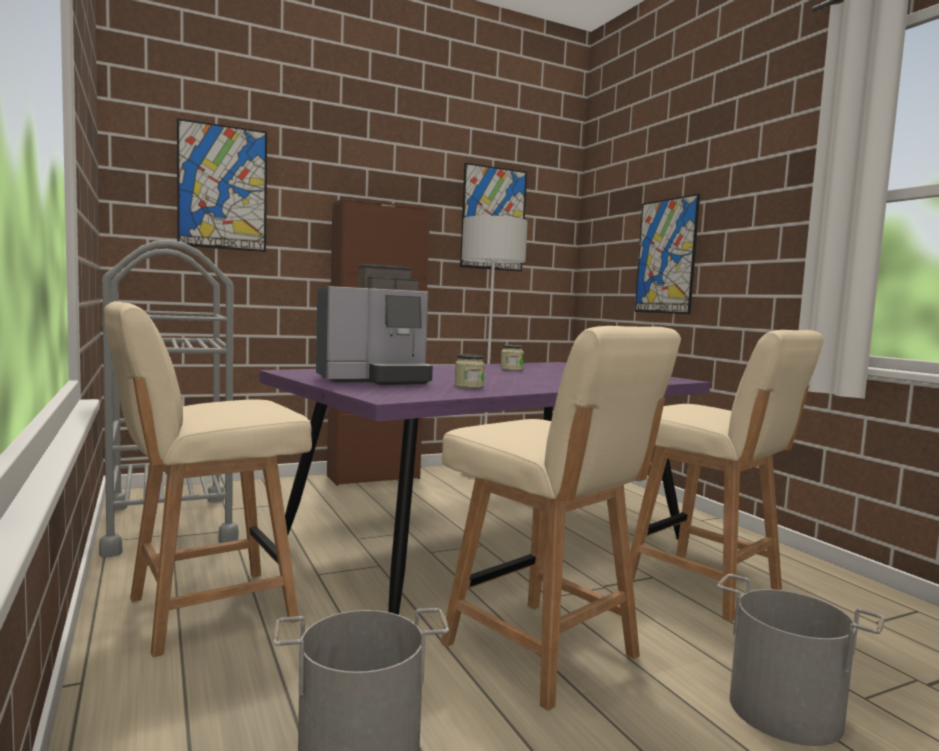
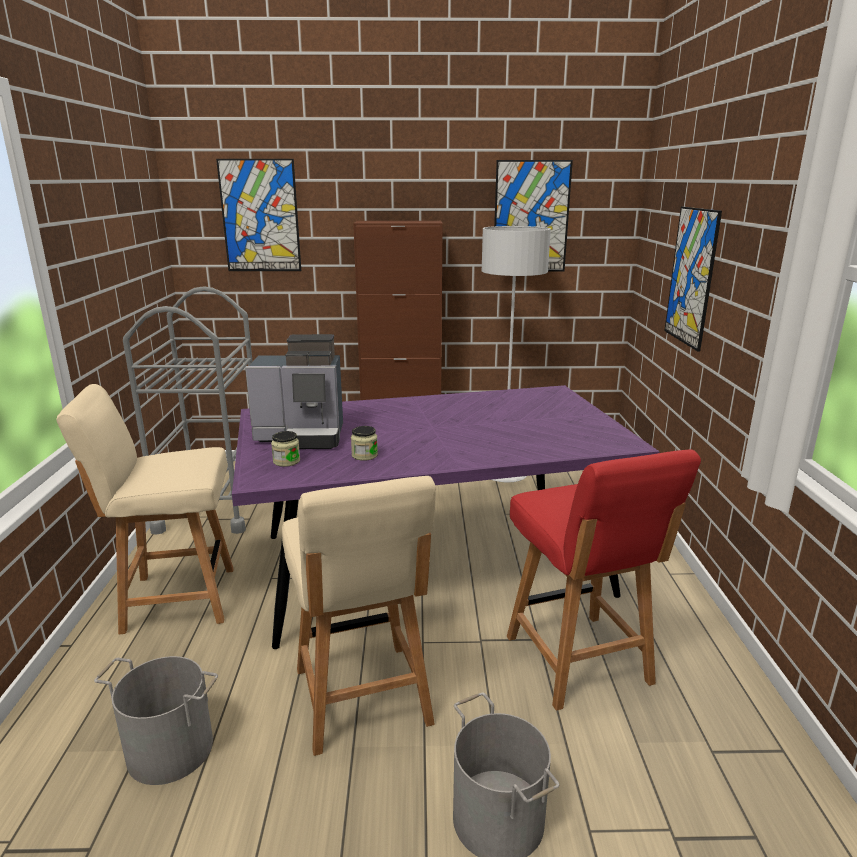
camera: 25 degrees right, 15 degrees up
jar [500,345,524,371] -> jar moved to [271,431,300,467]
beige chair [630,330,824,622] -> red chair [507,449,701,711]

